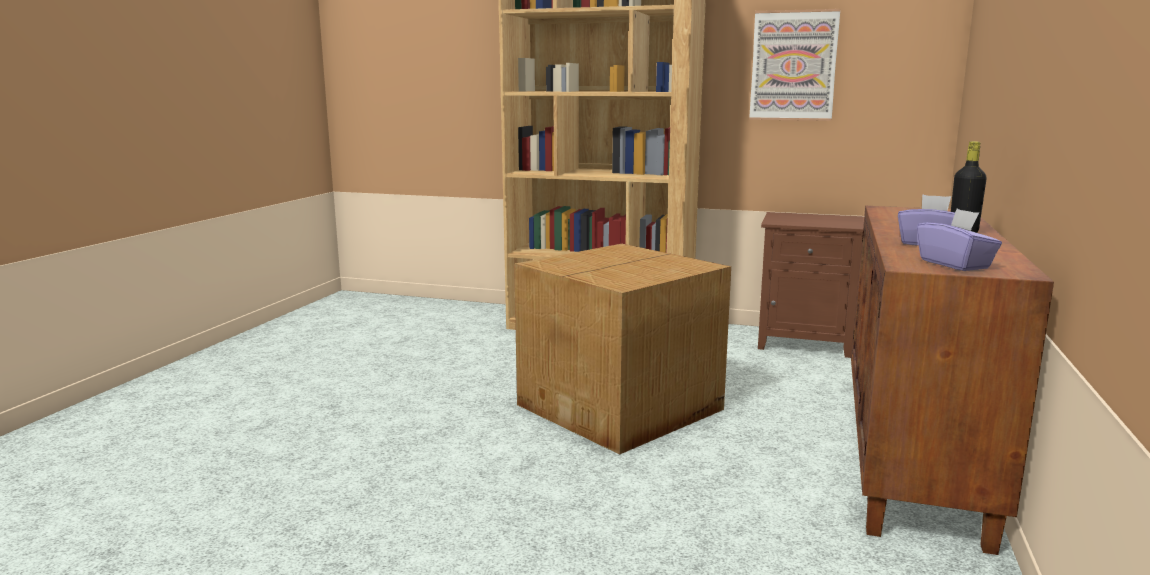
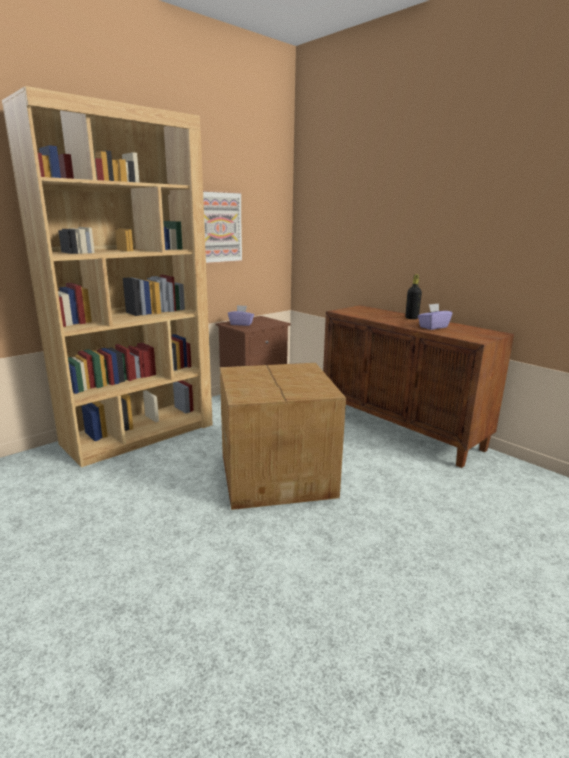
camera: 60 degrees left, 5 degrees up
purple tissue box [917,209,1002,271] -> purple tissue box moved to [228,305,254,326]

